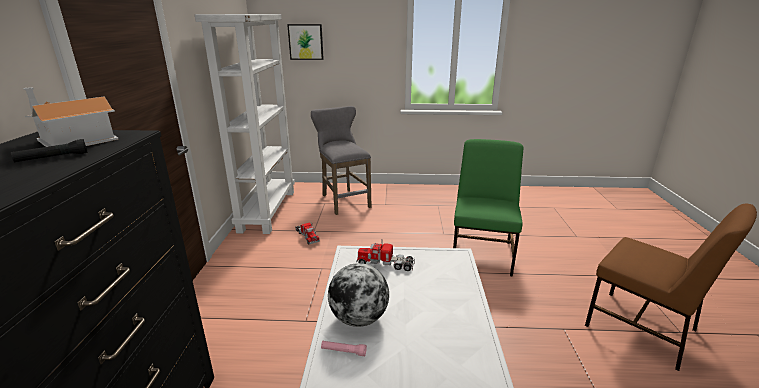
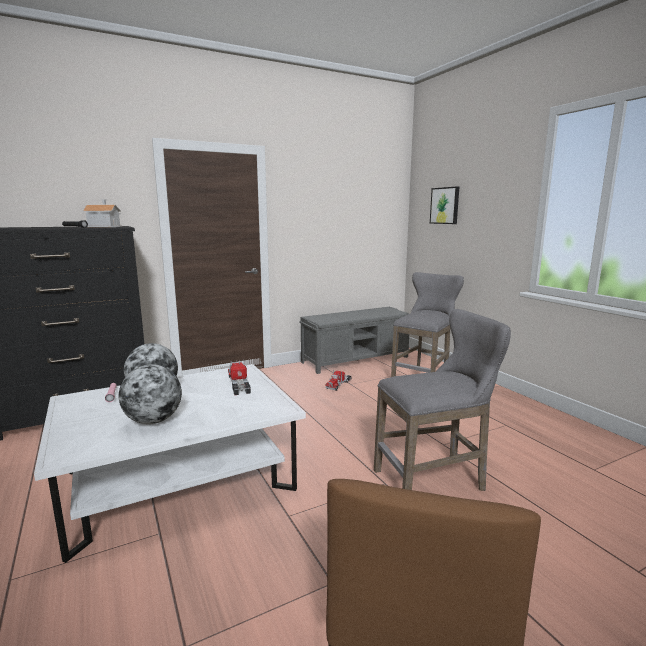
camera: 60 degrees right, 10 degrees down
white bookcase [195,14,295,234] -> grey bench [299,307,409,374]
green chair [453,139,523,277] -> grey stool [374,309,511,491]
none -> globe [119,364,182,424]

